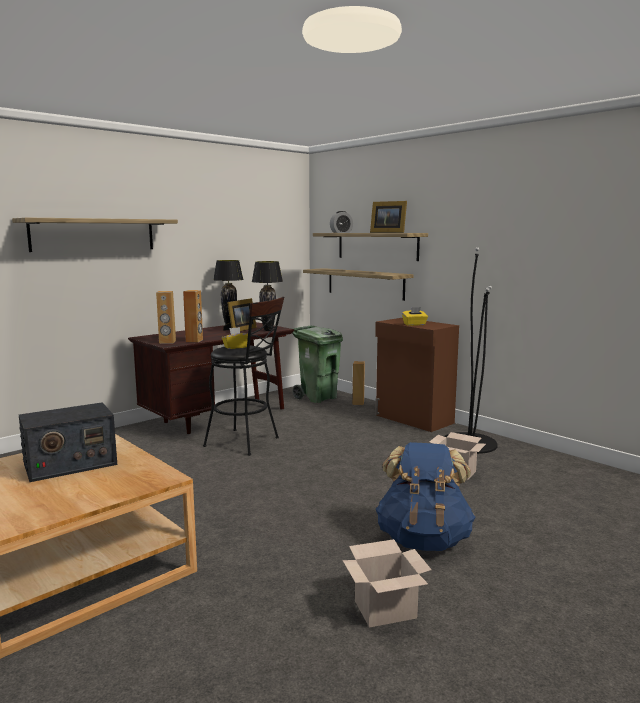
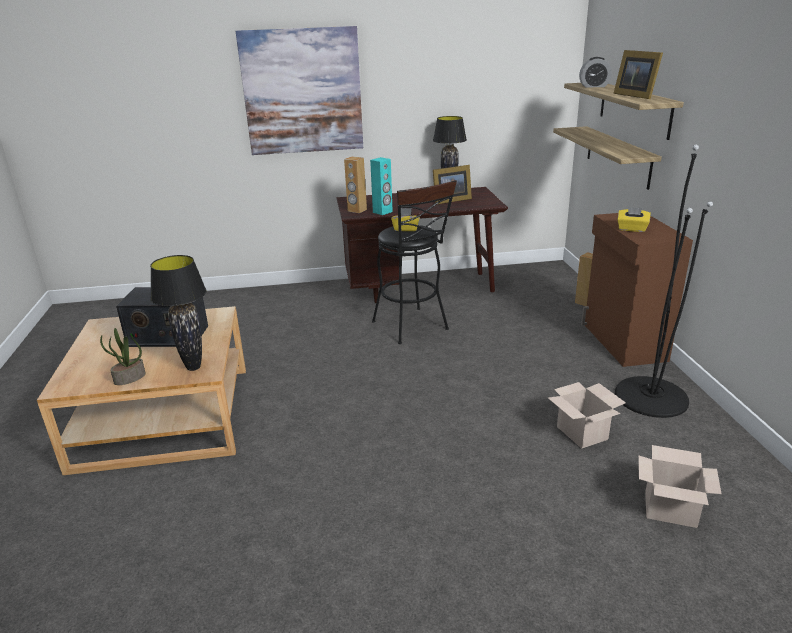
camera: 35 degrees right, 15 degrees up
shelf [12,217,178,252] -> picture [236,26,363,155]
brown speaker [183,290,203,342] -> turquoise speaker [370,157,393,215]
black table lamp [252,261,283,331] -> black table lamp moved to [150,255,207,371]
green trash can [292,326,343,403] -> none
cardboard box [342,539,432,628] -> cardboard box moved to [638,445,722,528]
blue backpack [376,442,475,551] -> none
none -> potted plant [100,328,146,385]

